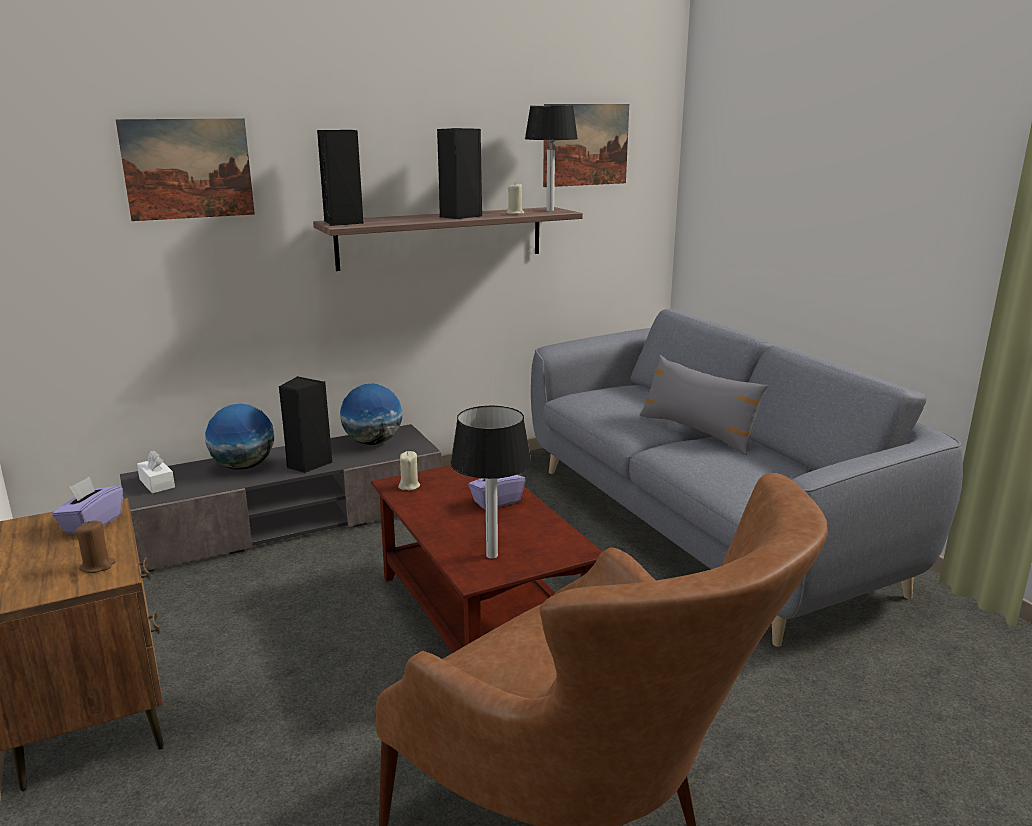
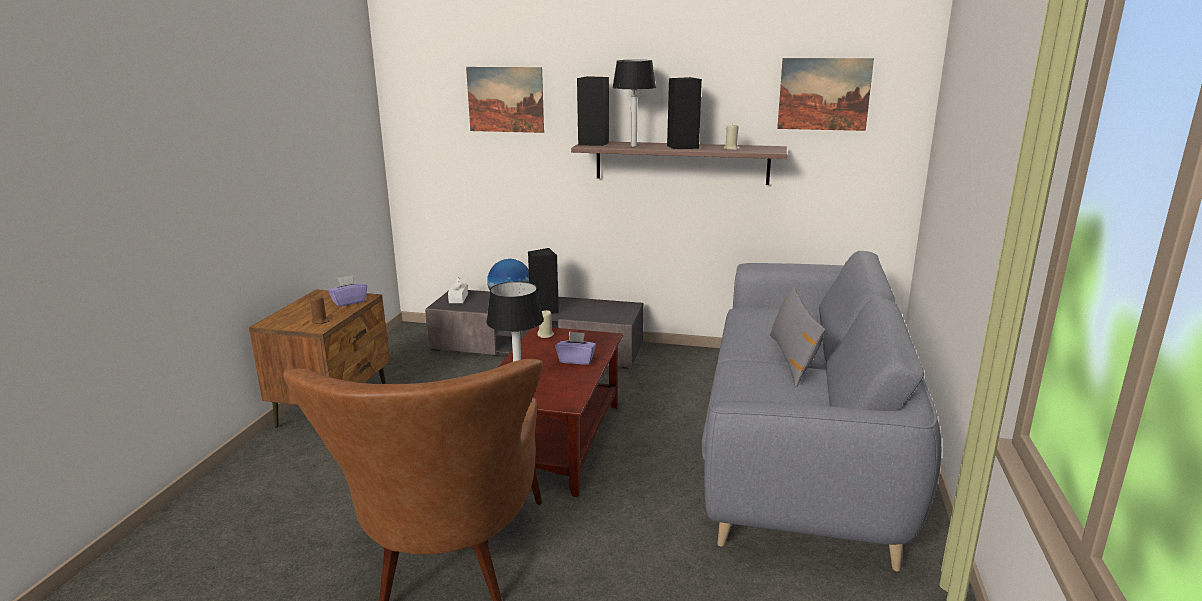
camera: 40 degrees right, 0 degrees up
globe [340,383,402,445] -> none
table lamp [525,106,578,211] -> table lamp moved to [612,60,656,147]

